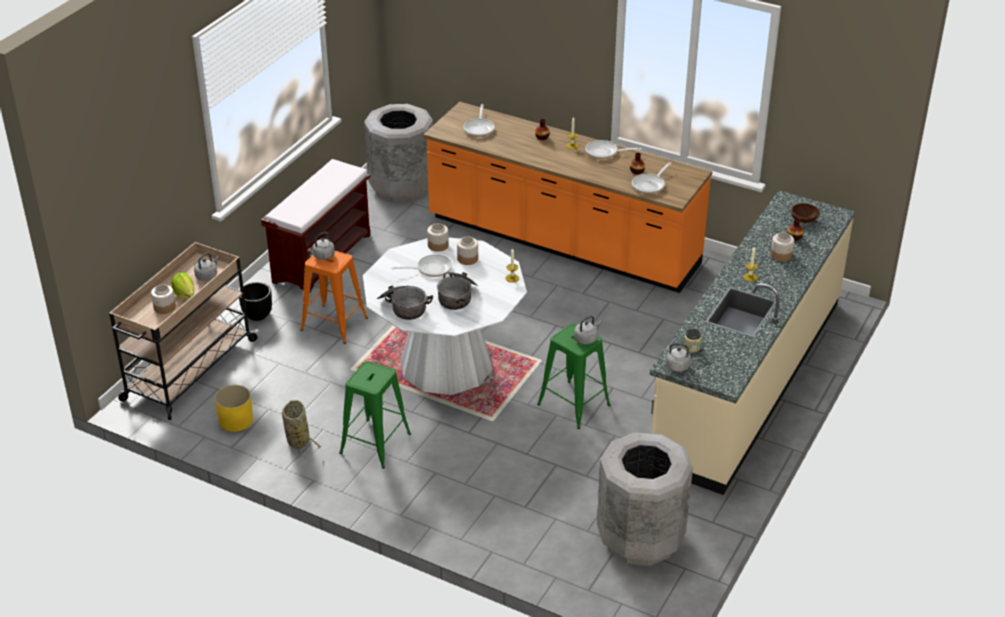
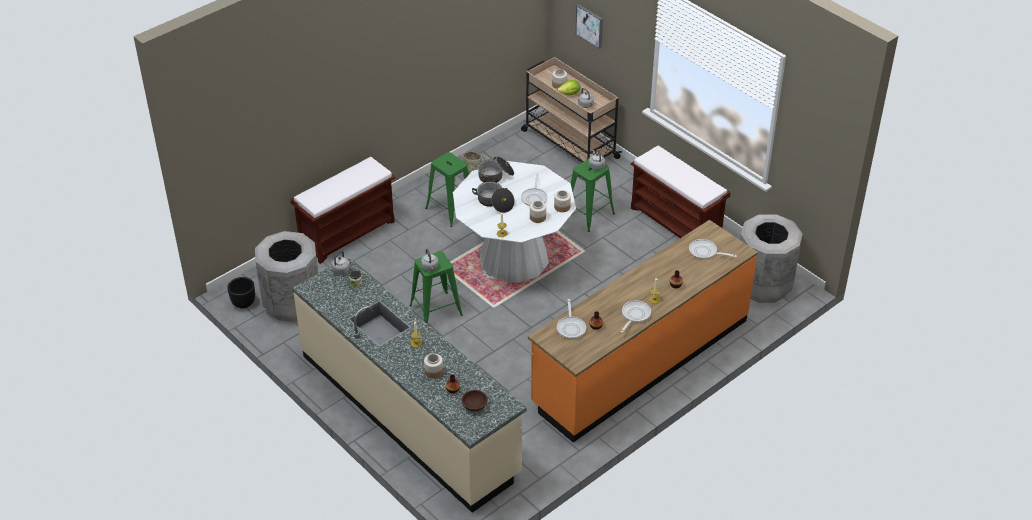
camera: 110 degrees right, 5 degrees up
yellow planter [215,385,253,432] -> none
black planter [239,282,272,321] -> black planter moved to [227,277,255,309]
orange stool [300,251,368,344] -> green stool [571,158,615,232]
frying pan [632,162,672,194] -> frying pan turned 150 degrees counterclockwise [557,299,586,339]
none -> brown bench [290,157,395,264]
none -> picture [575,4,603,49]

